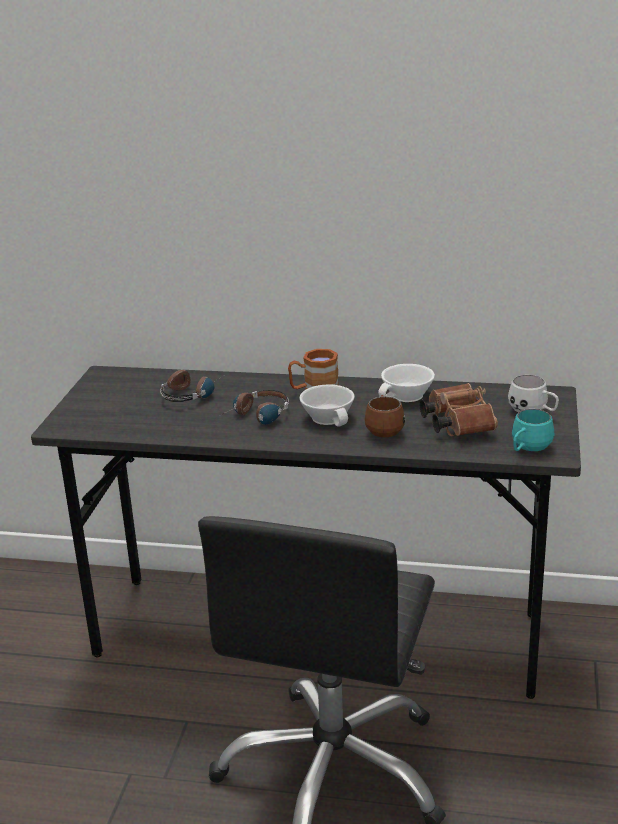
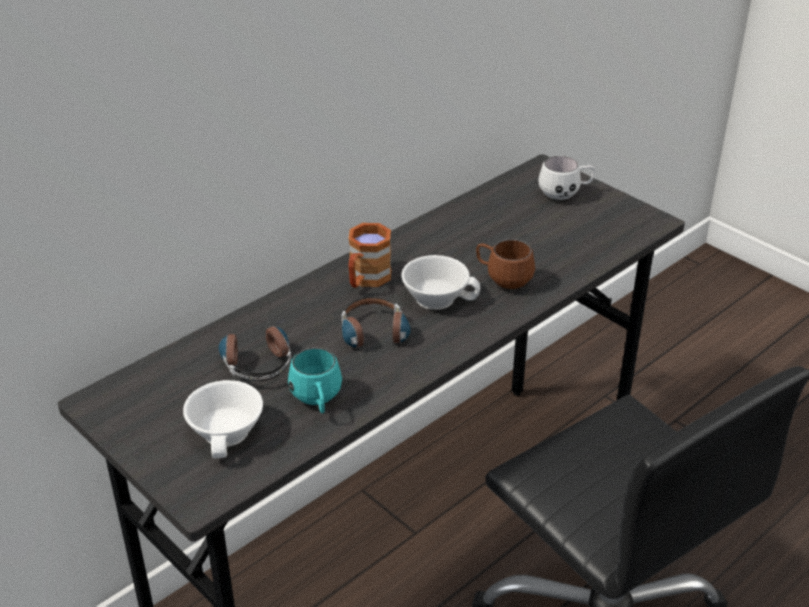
camera: 55 degrees left, 10 degrees up
white cup [378,364,435,402] -> white cup moved to [183,380,263,458]
brown binoculars [420,383,498,437] -> none
turquoise mug [512,409,555,451] -> turquoise mug moved to [288,348,342,413]

